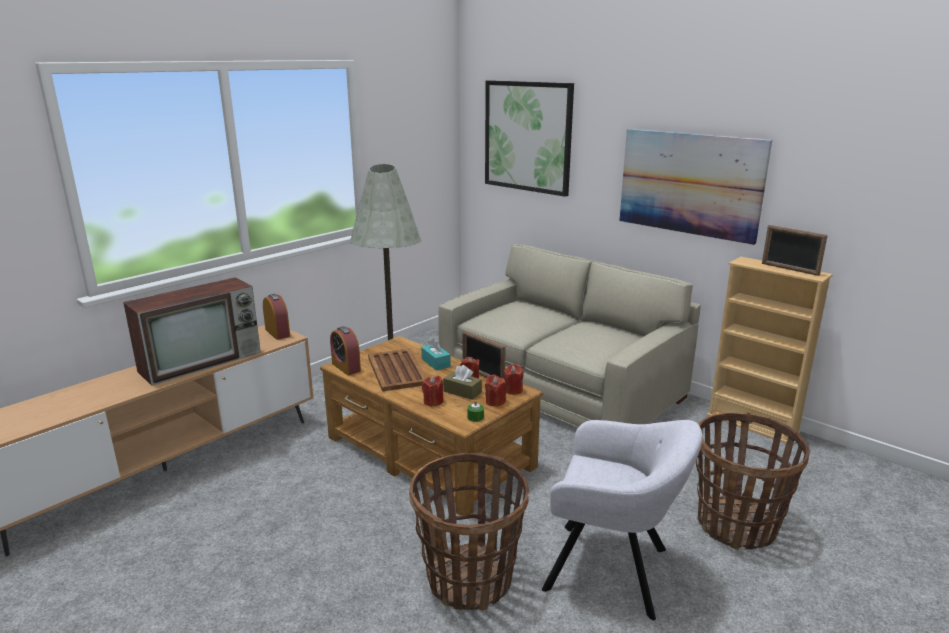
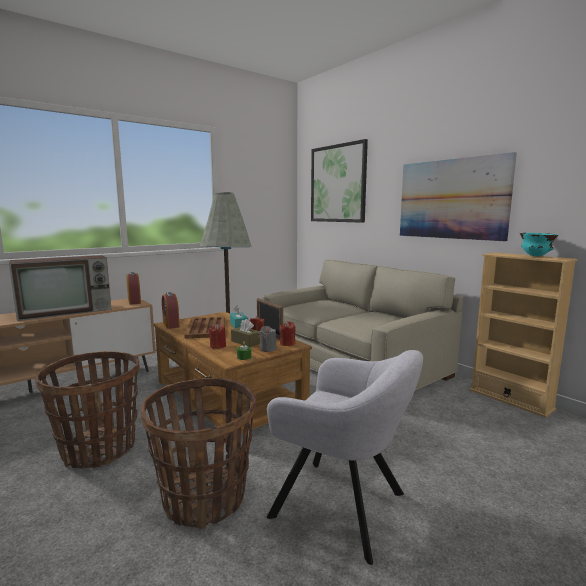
camera: 10 degrees right, 10 degrees down
red candle [485,375,506,407] -> grey candle [259,326,277,352]
basket [696,412,810,550] -> basket moved to [35,351,140,469]
picture frame [762,225,828,276] -> turquoise bowl [520,233,558,257]

